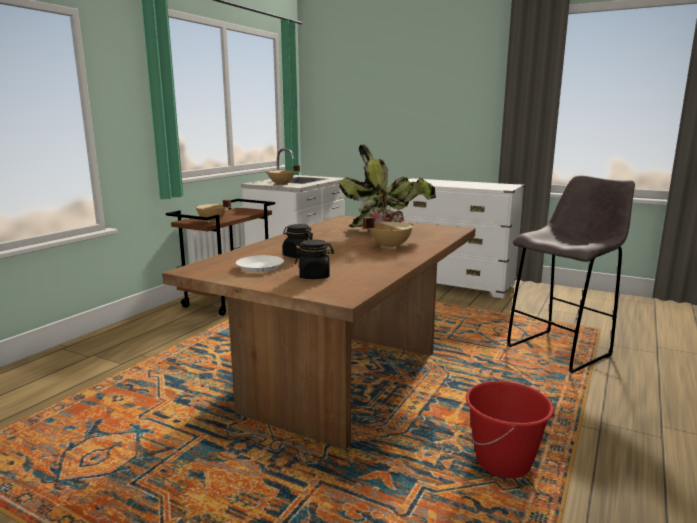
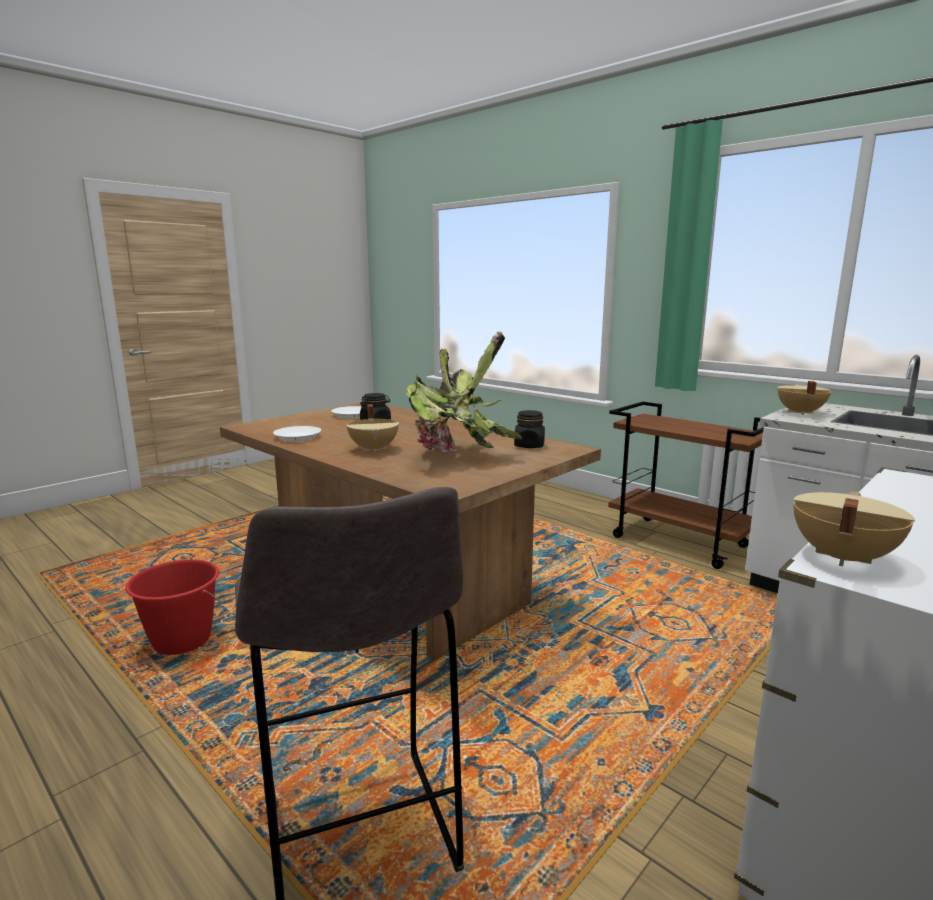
camera: 105 degrees right, 0 degrees up
beige cooking pot [195,200,231,223] -> beige cooking pot moved to [793,491,915,567]
black jar [295,240,334,279] -> black jar moved to [514,410,545,448]
none -> white plate [273,426,321,441]

